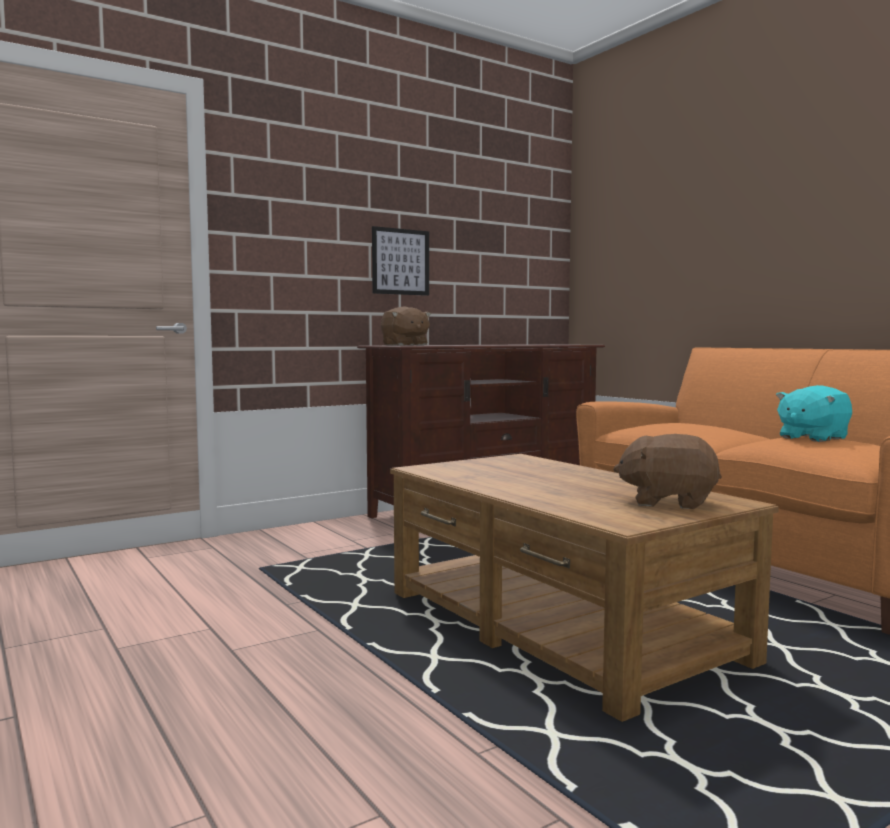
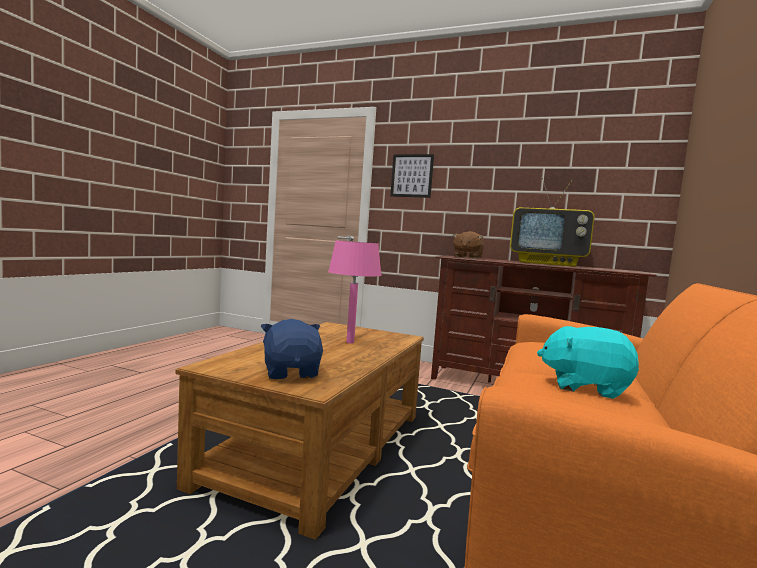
camera: 55 degrees right, 0 degrees up
picture [372,226,429,296] -> picture moved to [390,154,434,198]
brown plush toy [613,434,722,509] -> blue plush toy [261,319,323,379]
none -> pink table lamp [328,241,382,343]
none -> television [510,178,594,267]

